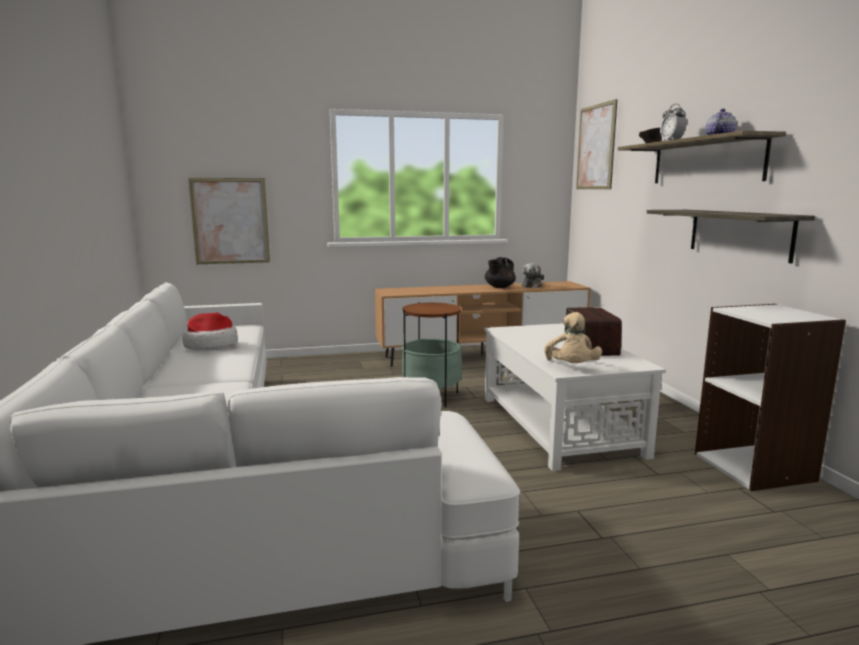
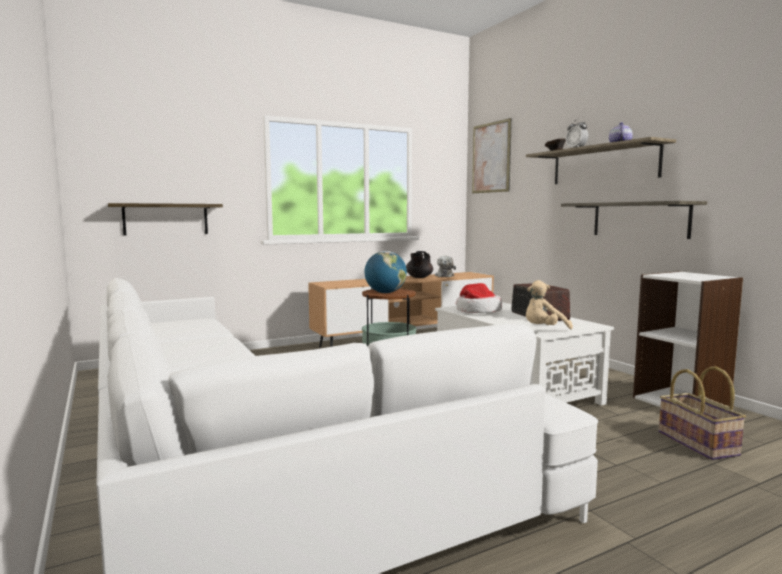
camera: 15 degrees left, 5 degrees down
hat [182,312,238,349] -> hat moved to [456,283,502,313]
picture [188,178,270,264] -> shelf [108,203,223,236]
beige plush toy [544,312,602,363] -> beige plush toy turned 75 degrees clockwise [526,280,573,329]
none -> globe [364,251,407,293]
none -> basket [659,366,746,460]

